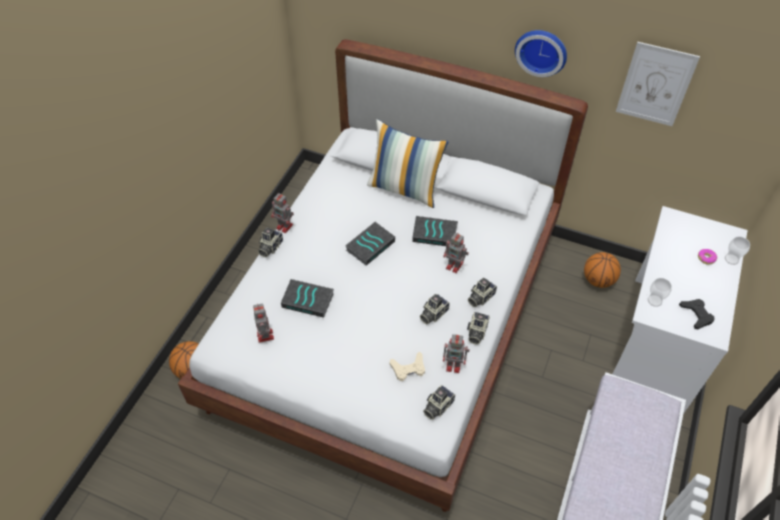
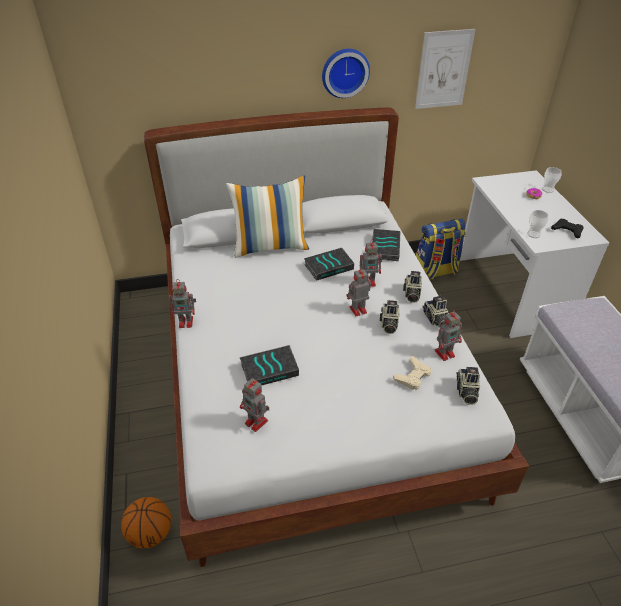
camera: 35 degrees left, 10 degrees down
camera [258,228,283,257] -> none
book [345,222,395,266] -> book moved to [372,229,400,261]
basketball [584,252,621,288] -> backpack [416,219,466,280]
none -> toy robot [346,267,371,316]

